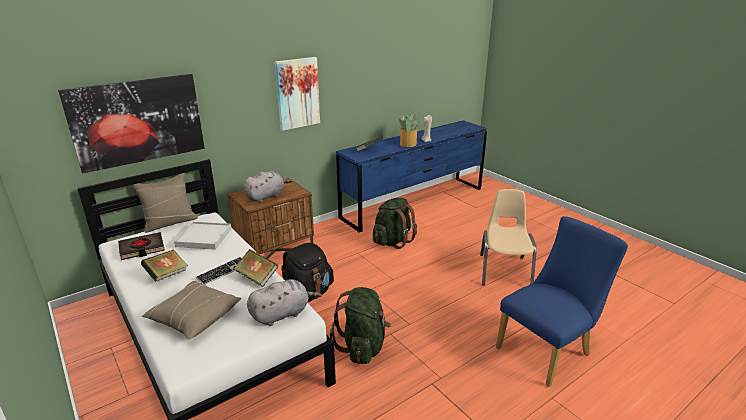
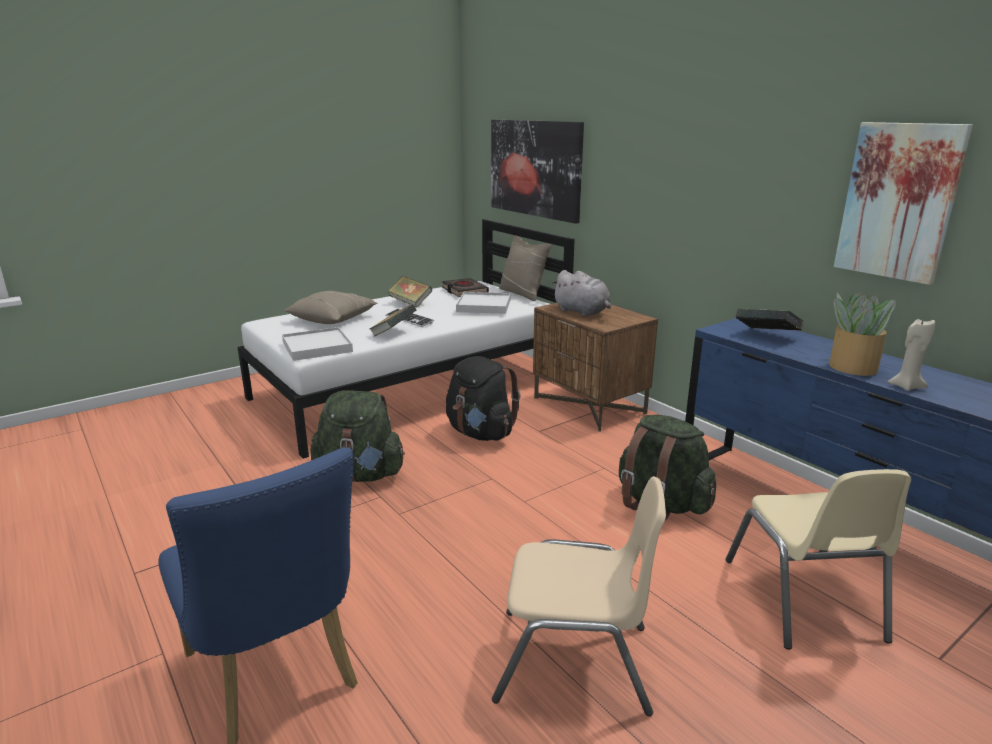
camera: 90 degrees right, 5 degrees down
grey plush toy [247,279,322,326] -> white tray [282,327,353,361]
picture [275,57,320,131] -> picture moved to [834,122,973,285]
none -> beige chair [725,469,911,650]

